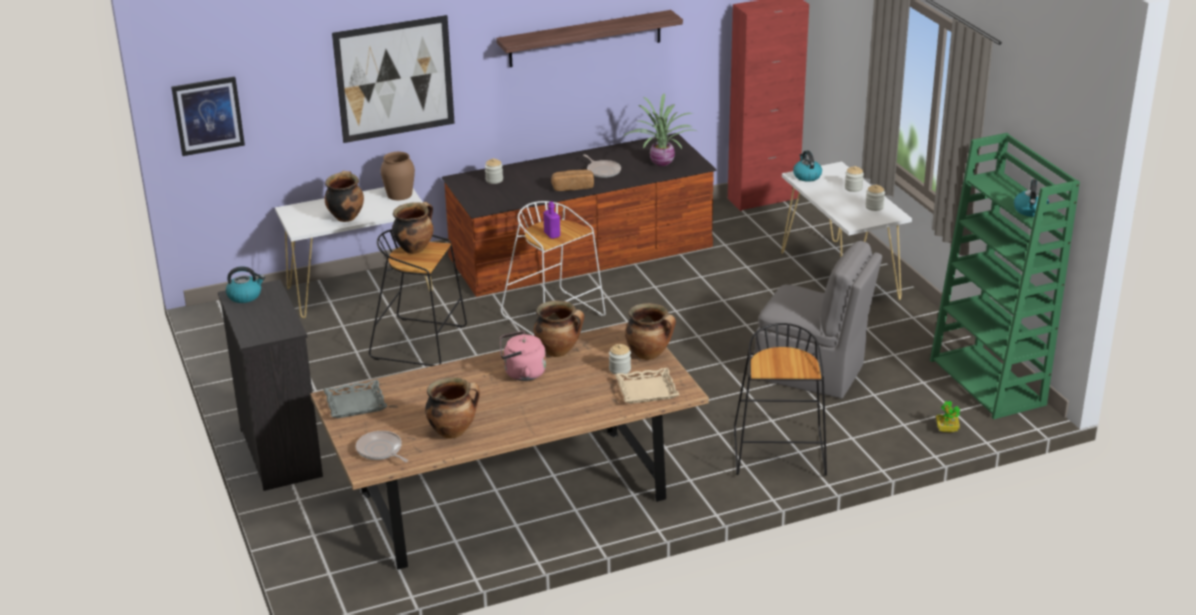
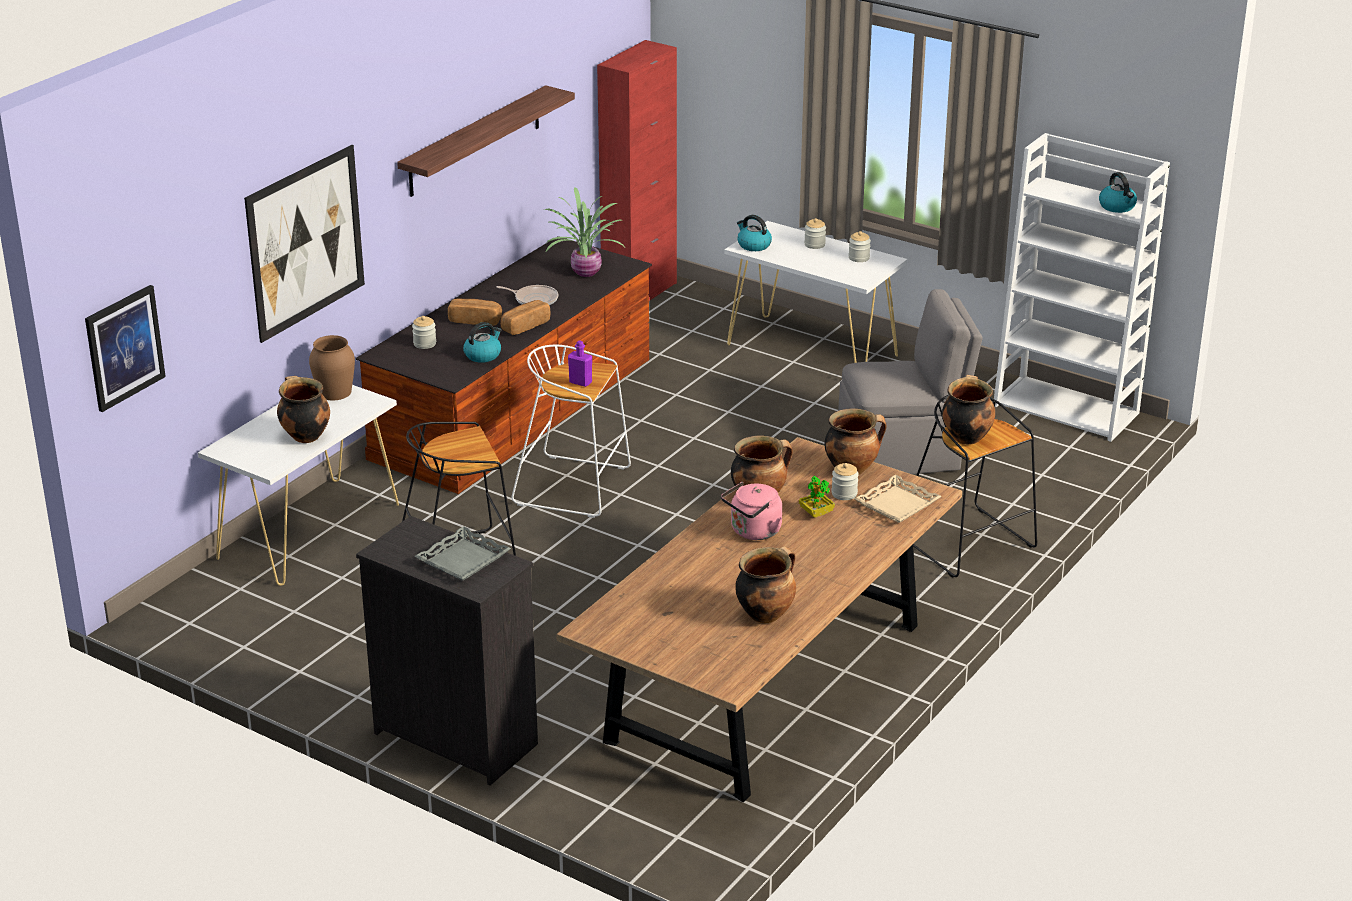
camera: 35 degrees left, 0 degrees up
kettle [226,266,265,303] -> kettle moved to [463,322,502,363]
grey tray [323,380,387,418] -> grey tray moved to [414,526,511,581]
frying pan [356,431,408,462] -> none
cooking pot [392,202,433,254] -> cooking pot moved to [942,375,995,445]
green bookcase [930,133,1080,419] -> white bookcase [994,133,1170,442]
potted plant [936,401,960,432] -> potted plant moved to [799,476,835,517]
none -> bread [448,298,502,326]

